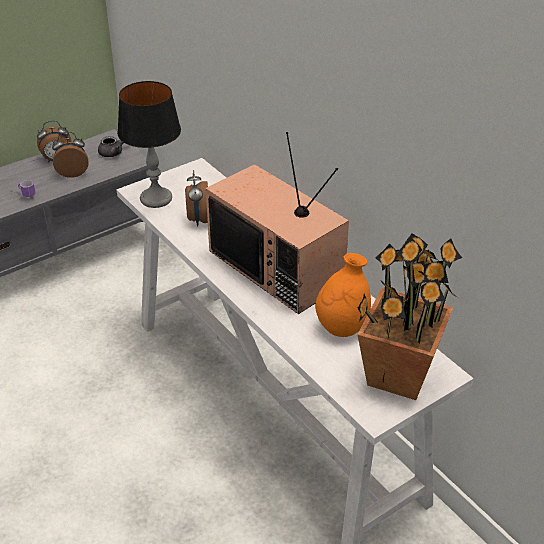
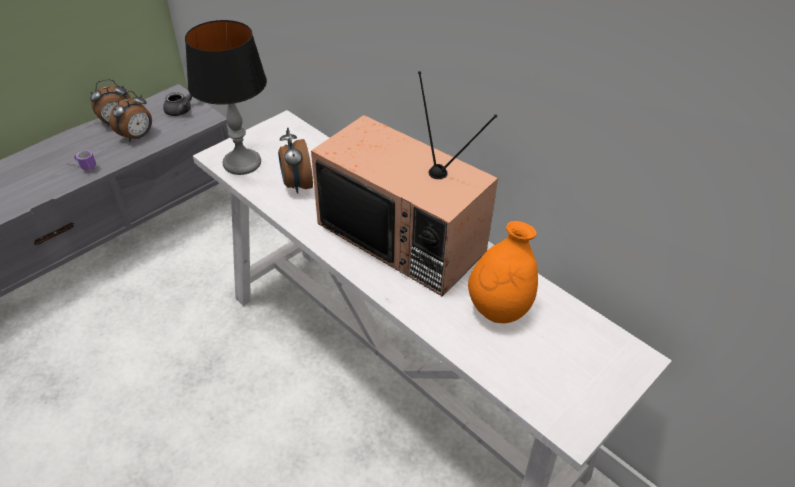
camera: 10 degrees left, 5 degrees up
alarm clock [52,132,88,178] -> alarm clock turned 150 degrees clockwise [109,91,152,142]
potted plant [357,234,462,400] -> none

